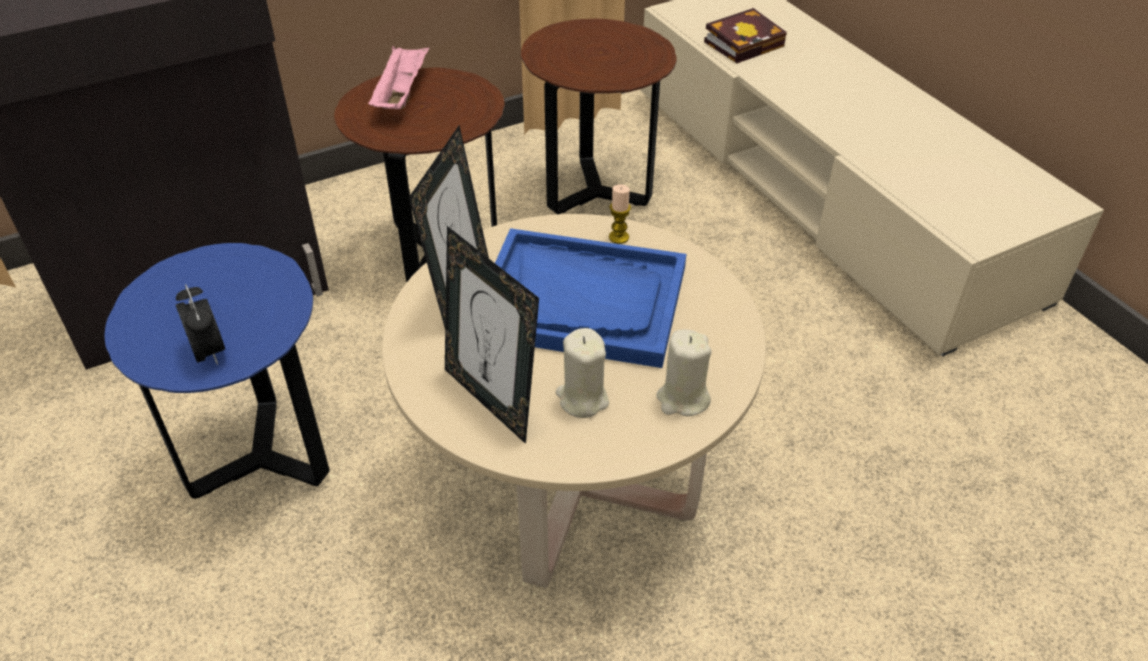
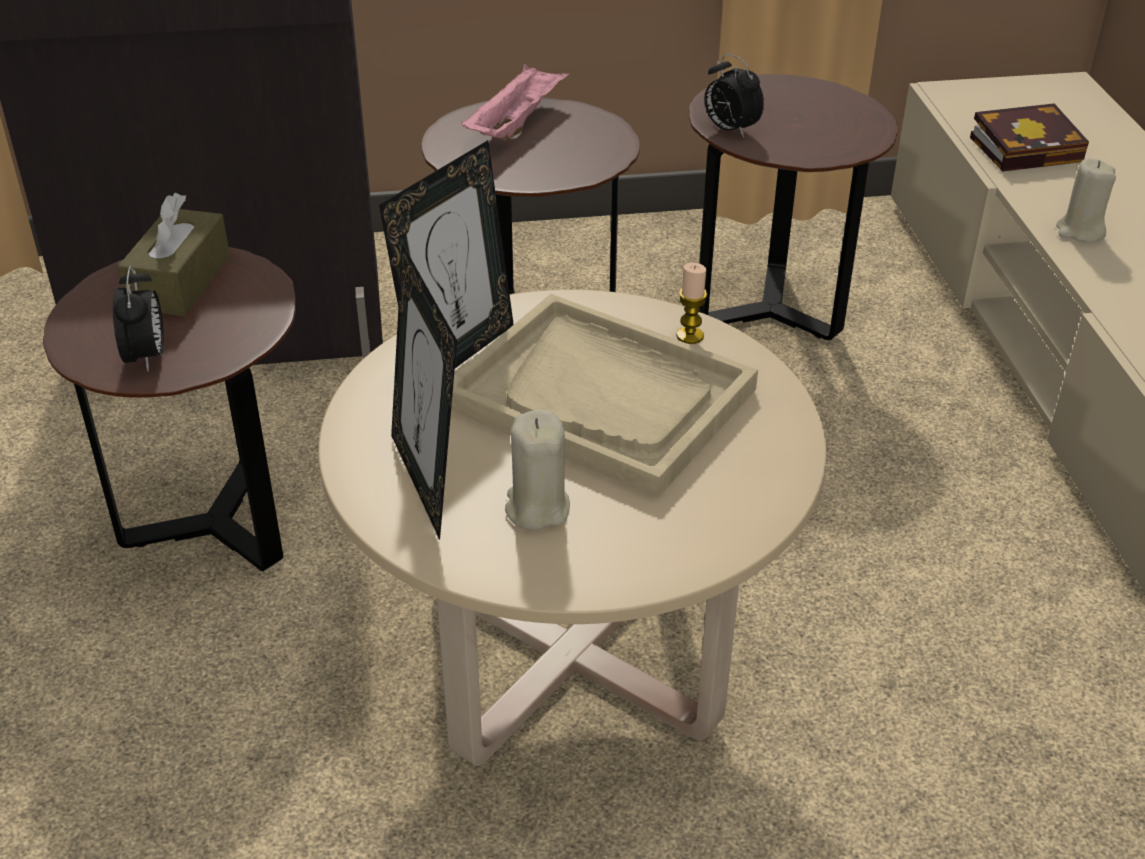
camera: 20 degrees right, 5 degrees down
blue side table [105,243,330,499] -> brown side table [43,247,296,571]
blue tray [495,228,686,368] -> beige tray [451,294,758,498]
beige candle [657,329,712,416] -> beige candle moved to [1056,158,1116,243]
none -> brown tissue box [117,193,230,316]
none -> alarm clock [705,54,764,138]

